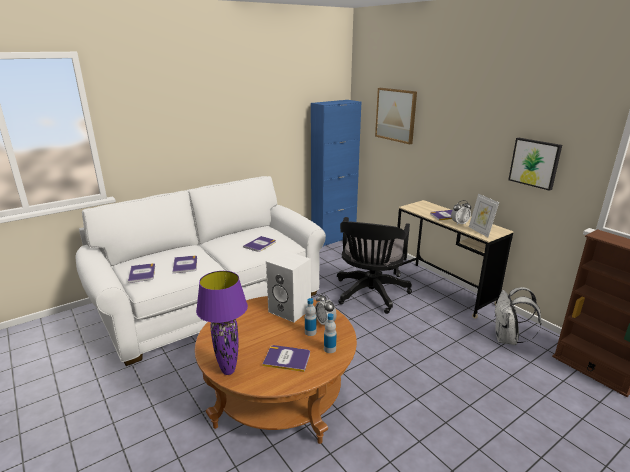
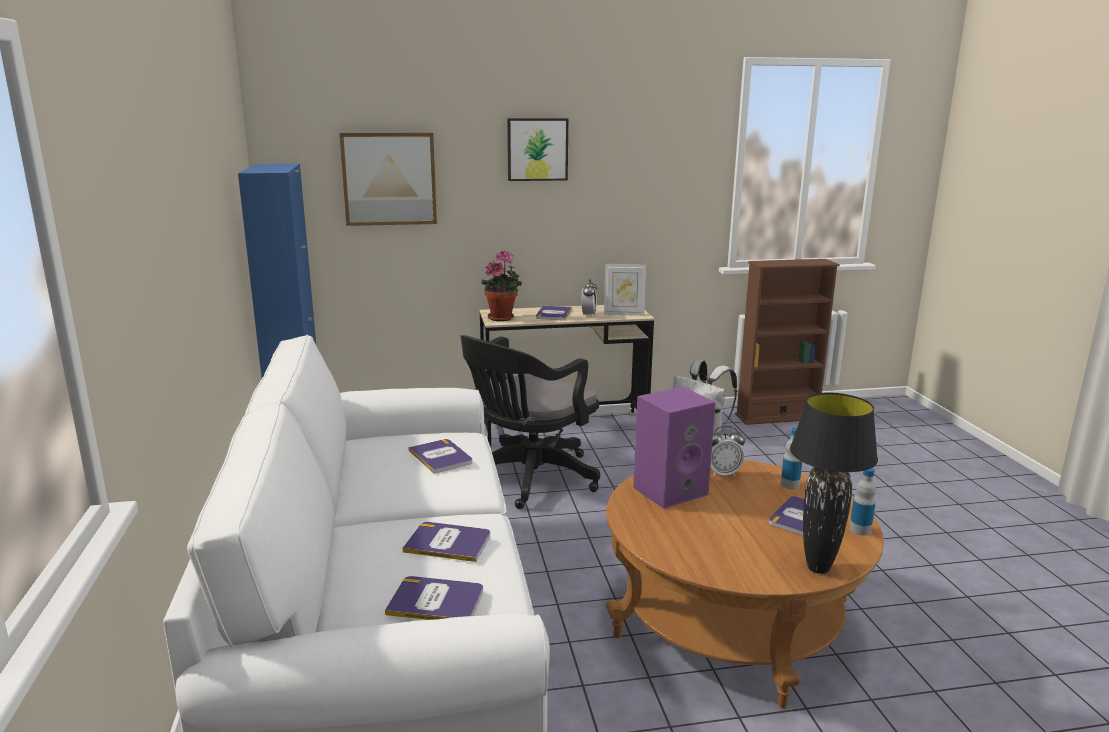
camera: 65 degrees left, 5 degrees down
purple table lamp [196,271,248,375] -> black table lamp [790,393,878,574]
white speaker [266,251,311,323] -> purple speaker [633,386,716,509]
bottle [305,298,316,336] -> bottle moved to [849,468,876,536]
black office chair [337,217,412,314] -> black office chair turned 90 degrees clockwise [460,335,600,509]
picture [508,138,562,191] -> picture moved to [507,118,568,181]
none -> potted plant [481,250,522,321]

